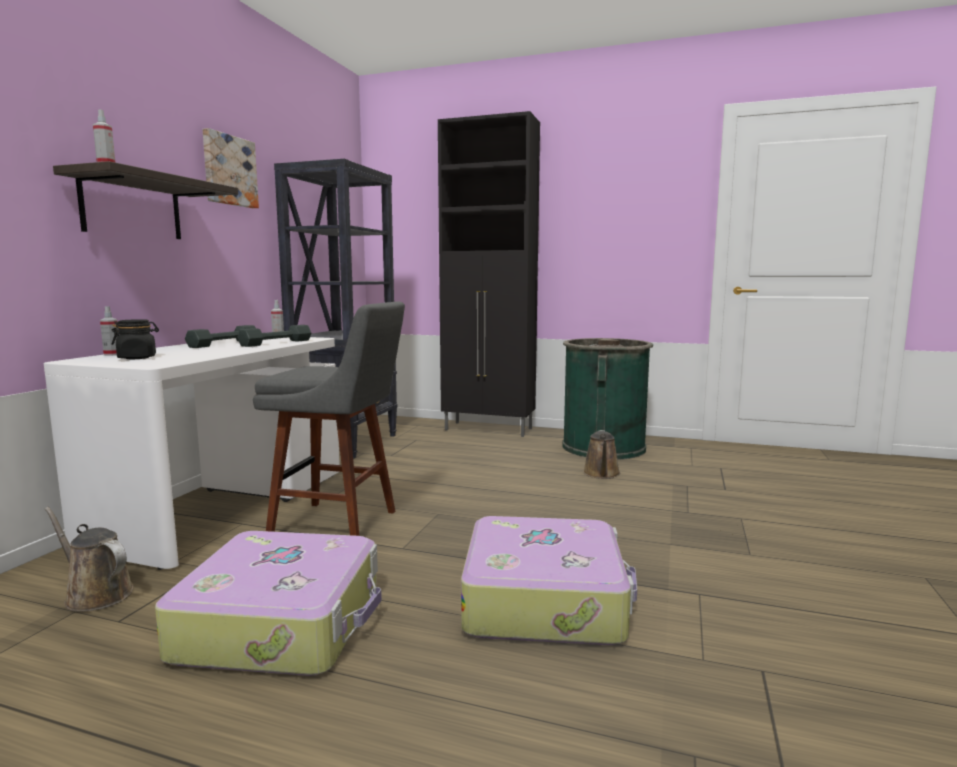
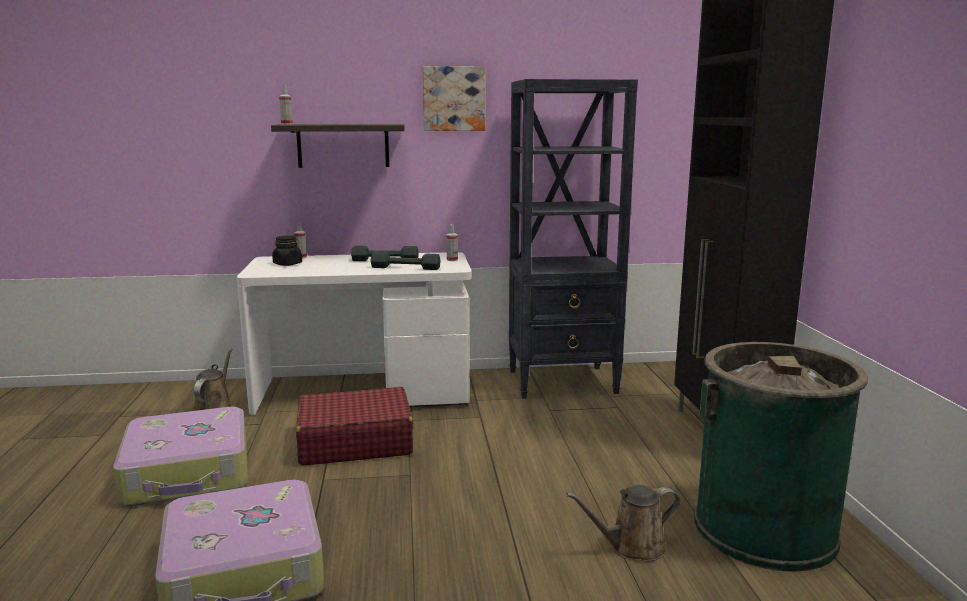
camera: 65 degrees right, 5 degrees up
grey stool [253,302,405,536] -> red suitcase [296,387,413,466]

